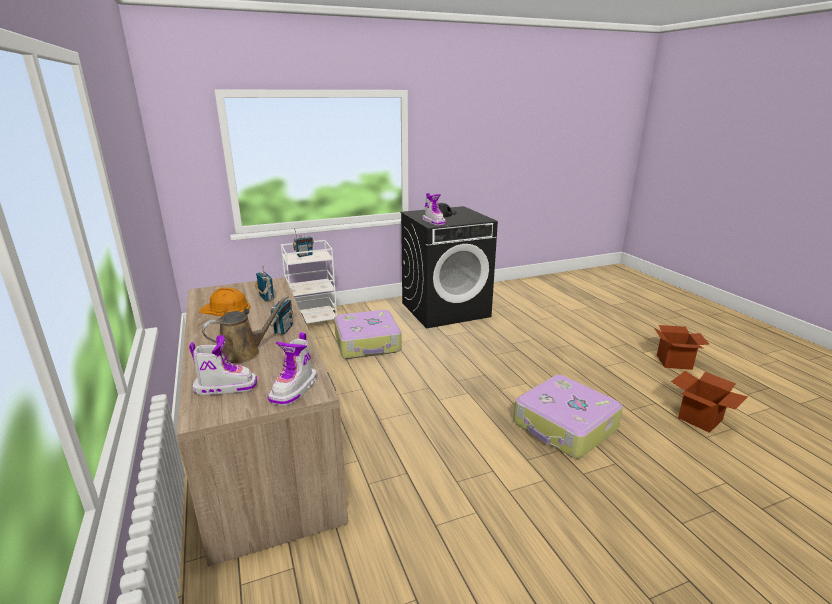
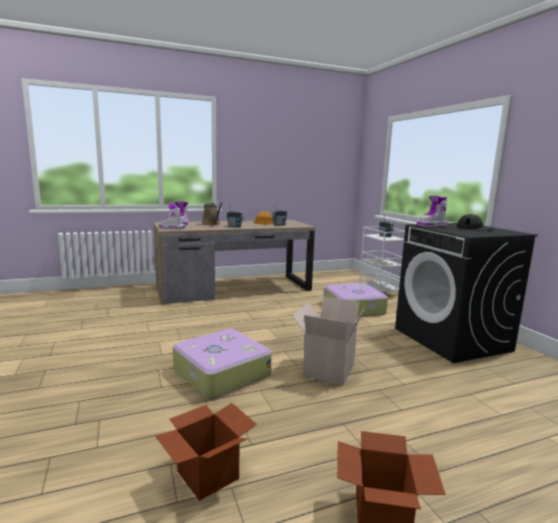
camera: 90 degrees right, 10 degrees down
none -> cardboard box [292,296,365,386]

